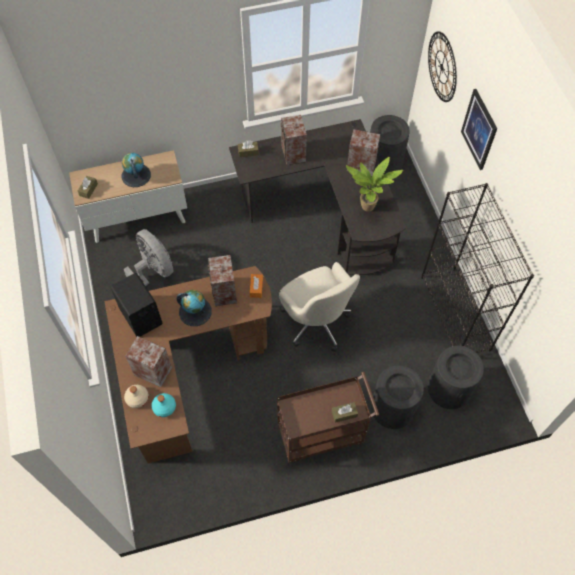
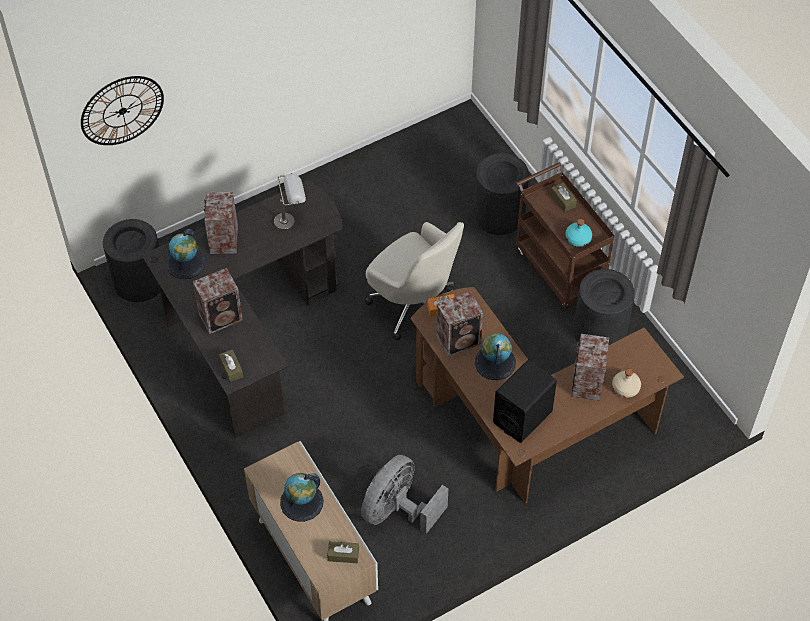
camera: 105 degrees left, 5 degrees down
turquoise bottle [151,393,176,417] -> turquoise bottle moved to [565,219,592,247]
beige office chair [279,262,360,352] -> beige office chair turned 90 degrees clockwise [365,222,464,341]
potted plant [346,157,403,212] -> grey table lamp [274,173,306,231]
black bookcase [421,183,534,353] -> none
black trash can [428,346,484,409] -> black trash can moved to [573,269,635,346]
picture [461,89,497,170] -> none
none -> globe [166,229,206,279]

